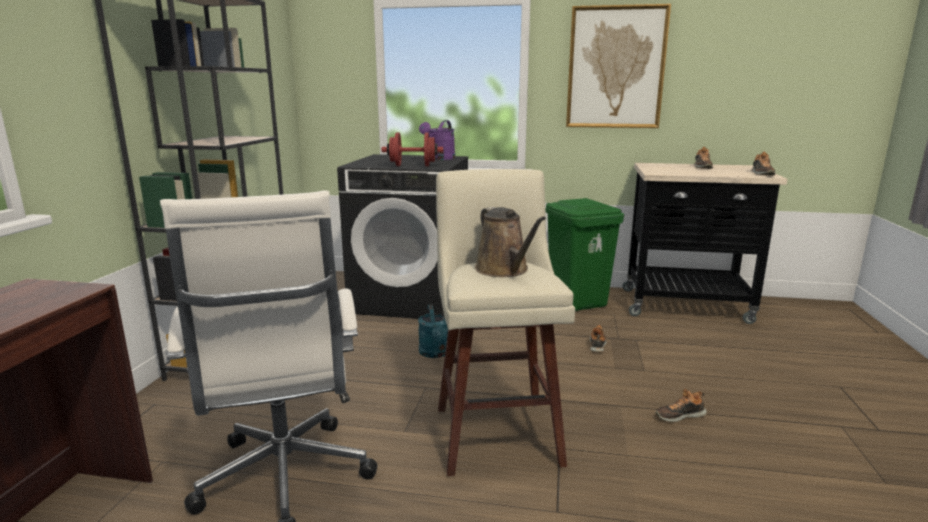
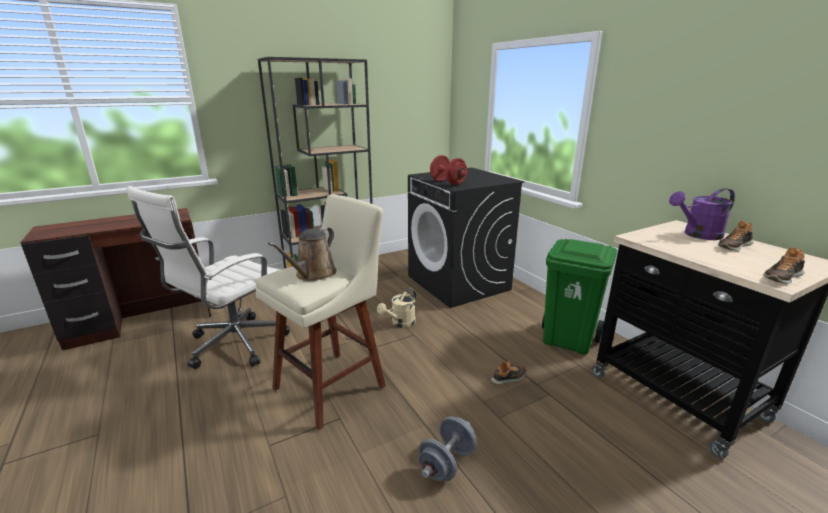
camera: 50 degrees right, 5 degrees up
turquoise watering can [418,304,448,358] -> beige watering can [377,288,416,328]
purple watering can [419,120,455,160] -> purple watering can moved to [669,188,735,240]
picture [566,4,671,128] -> none
shoe [656,389,707,422] -> grey dumbbell [418,416,477,481]

